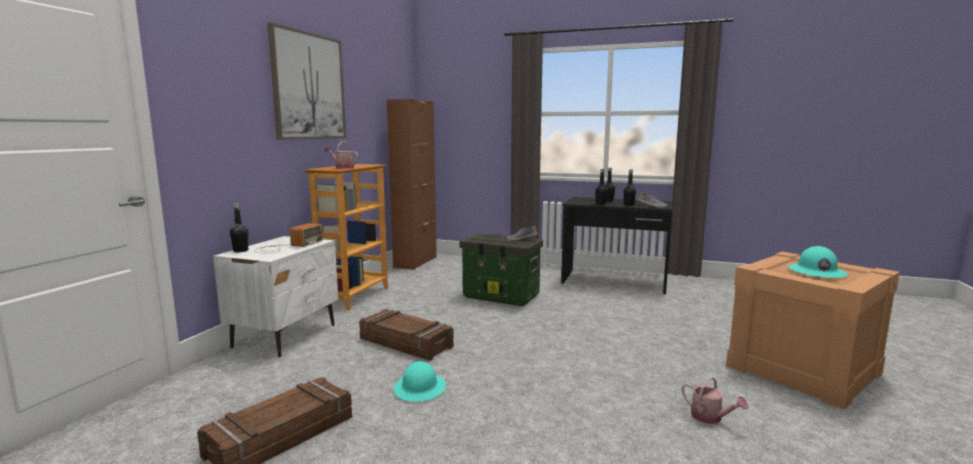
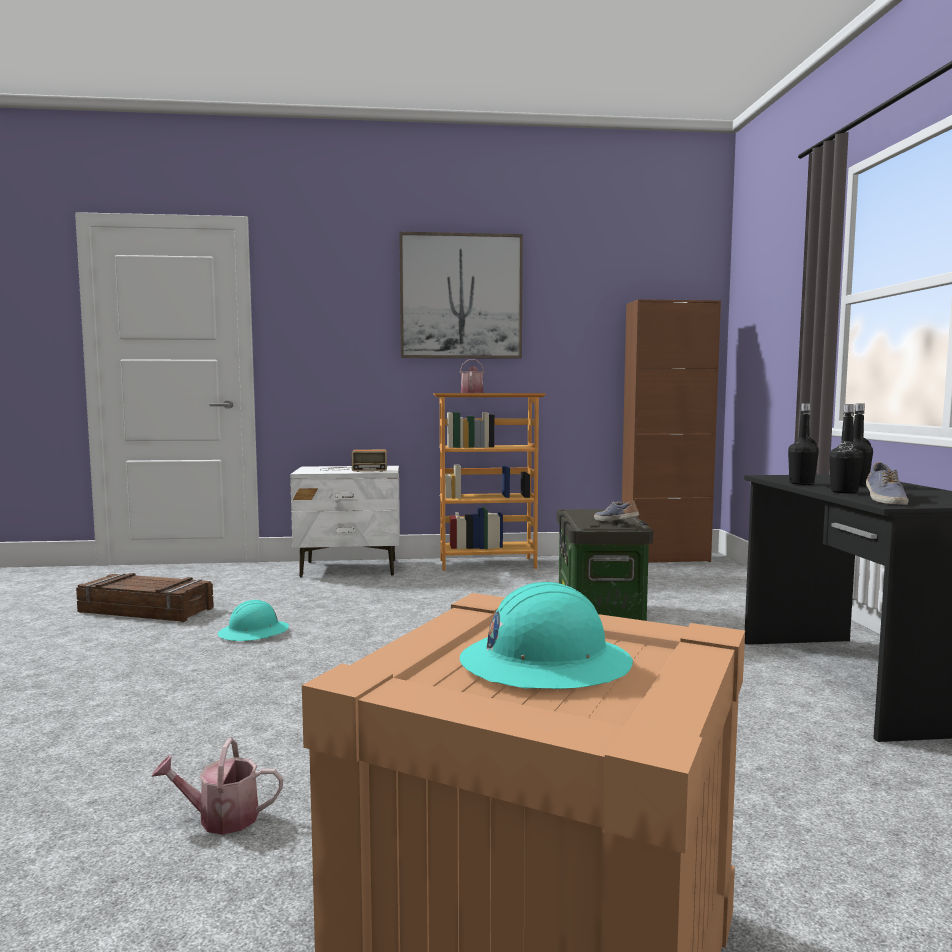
camera: 65 degrees right, 5 degrees down
black bottle [230,203,248,252] -> none
crate [359,309,454,361] -> none
watering can [682,376,748,424] -> watering can turned 60 degrees clockwise [151,738,283,835]

